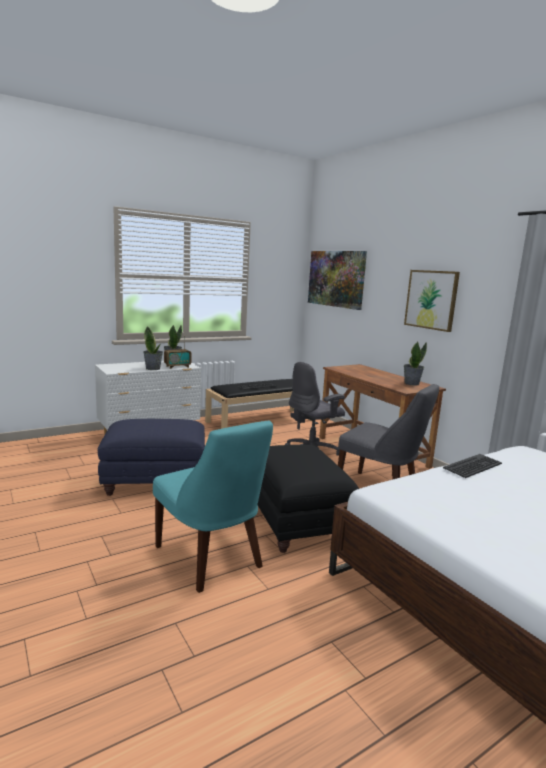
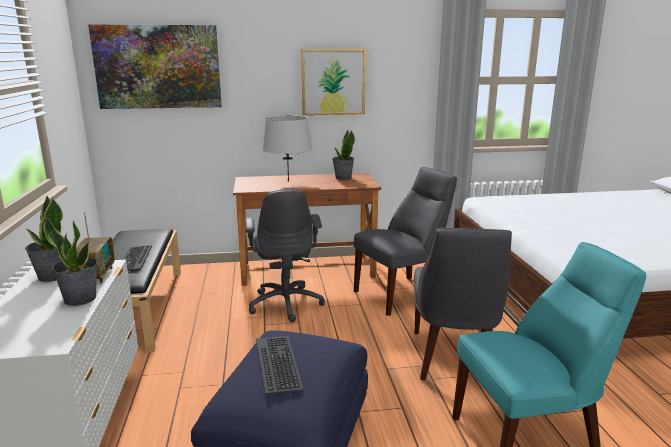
camera: 65 degrees left, 5 degrees up
black ottoman [258,445,359,553] -> grey chair [414,228,512,380]
keyboard [443,454,502,478] -> keyboard moved to [256,336,304,396]
none -> grey table lamp [262,115,313,182]

